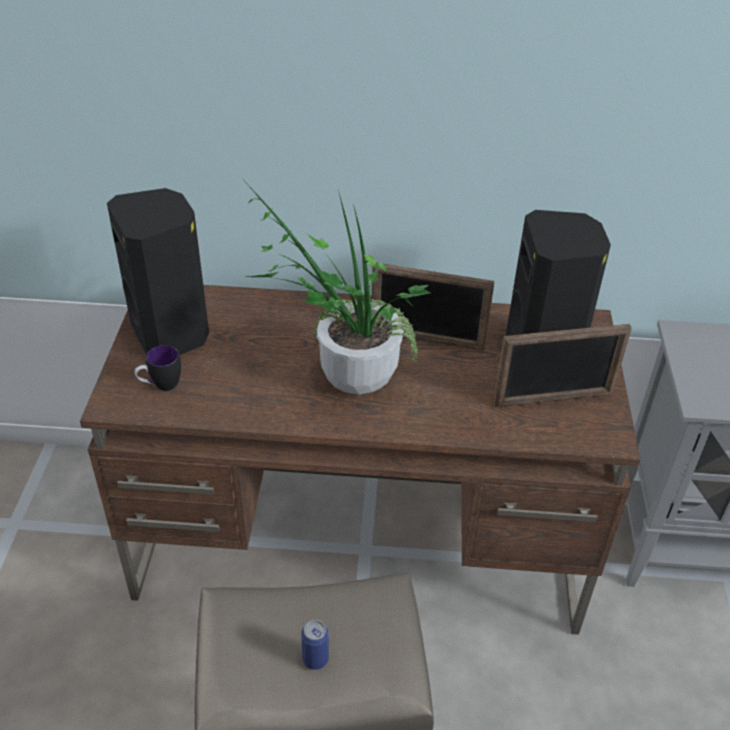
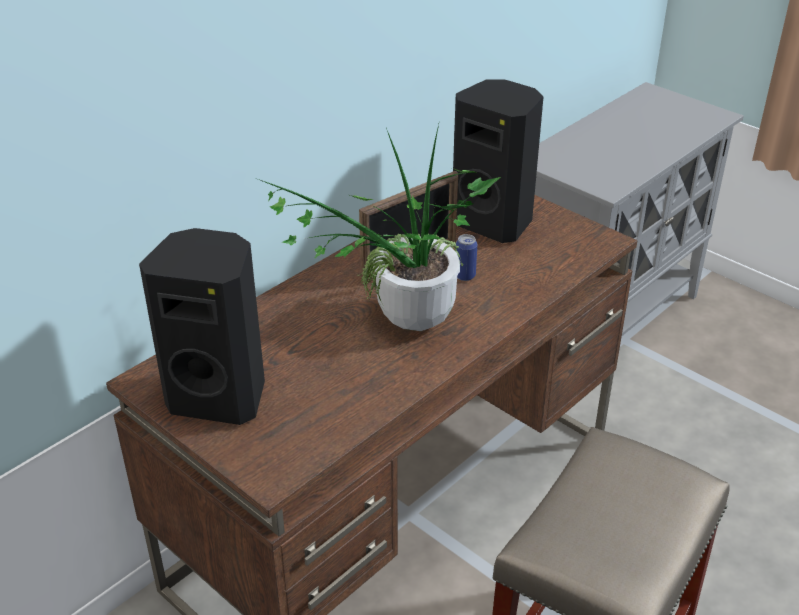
camera: 50 degrees left, 5 degrees down
mug [135,345,181,391] -> none
can [301,620,329,670] -> can moved to [456,234,477,281]
picture frame [493,324,632,407] -> none

